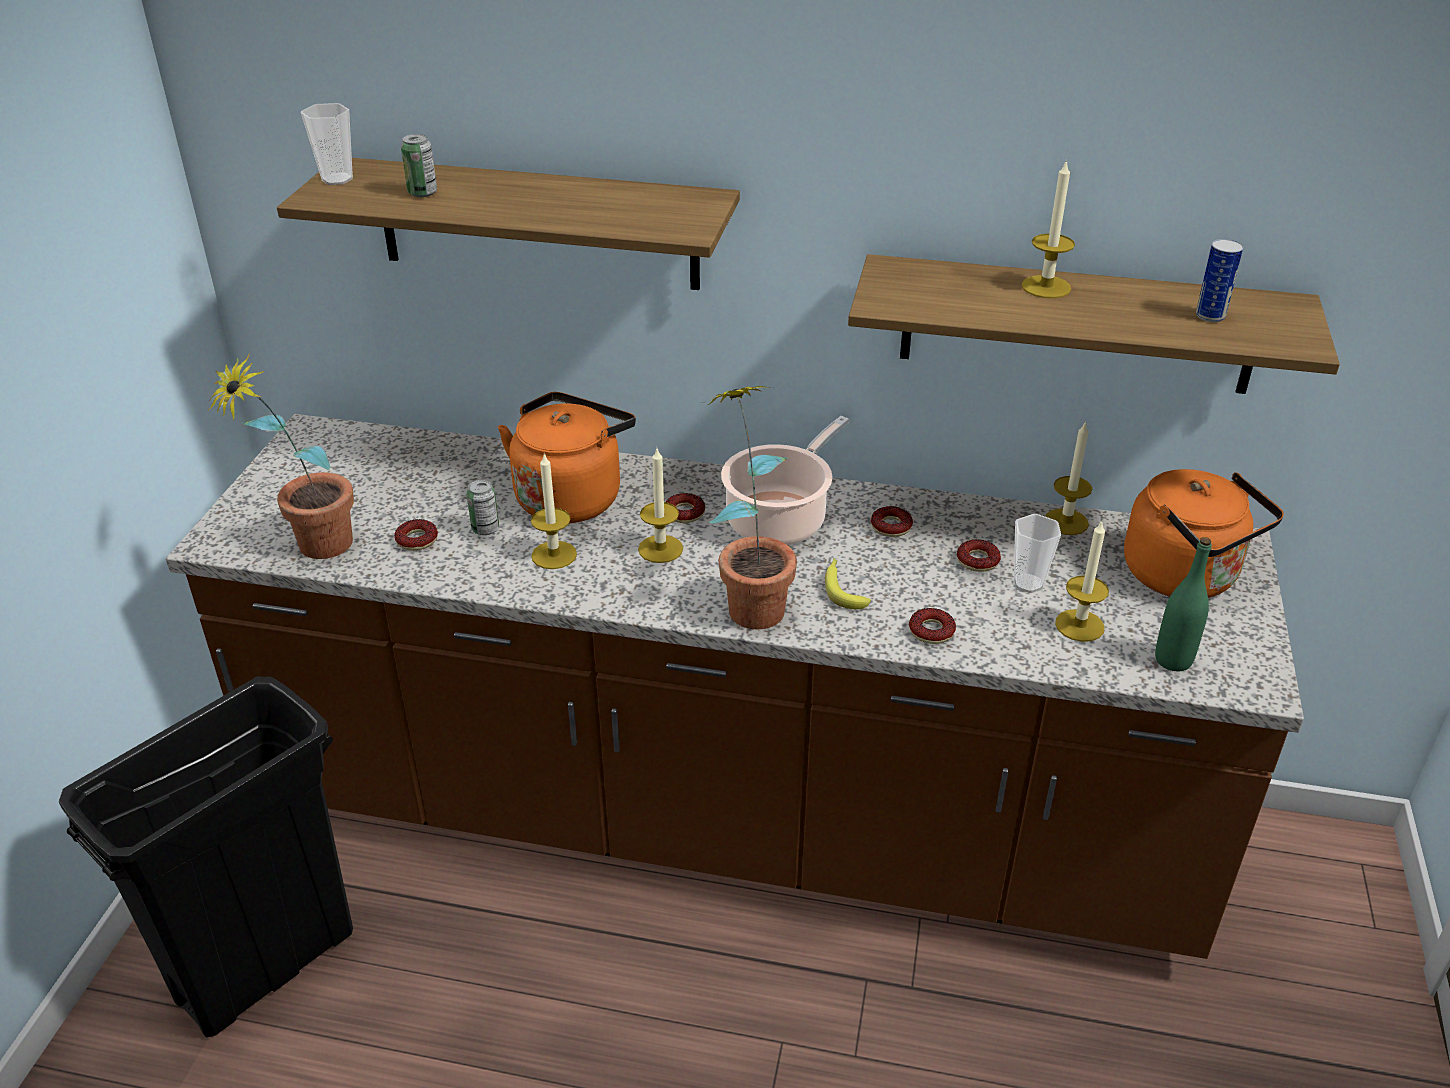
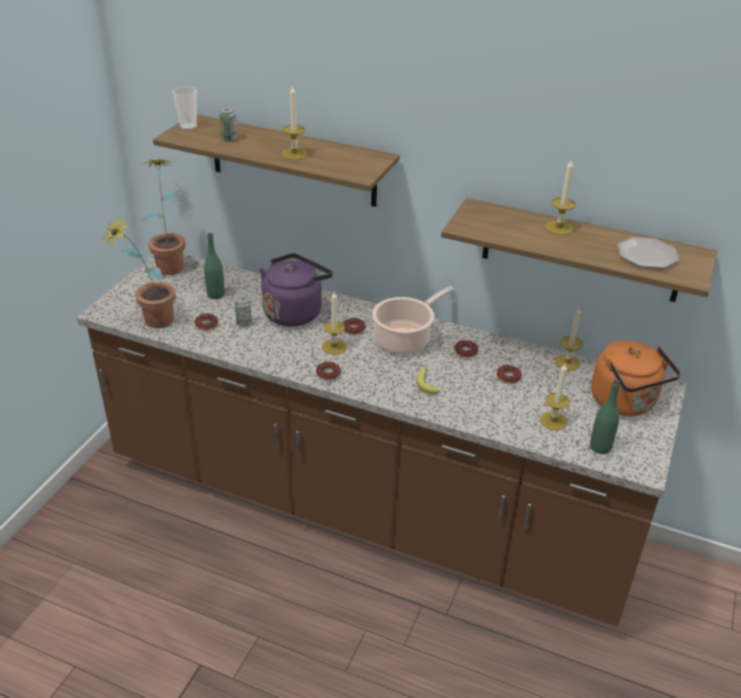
camera: 10 degrees right, 0 degrees up
black trash can [59,677,353,1037] -> none
orange kettle [498,392,636,523] -> purple kettle [259,253,333,327]
candle [531,453,577,569] -> candle moved to [282,84,308,160]
potted plant [702,386,797,629] -> potted plant moved to [141,159,185,275]
donut [909,608,956,644] -> donut moved to [316,362,341,380]
cup [1014,514,1061,593] -> none
can [1196,239,1243,322] -> plate [617,237,679,269]
none -> green bottle [204,233,225,299]

